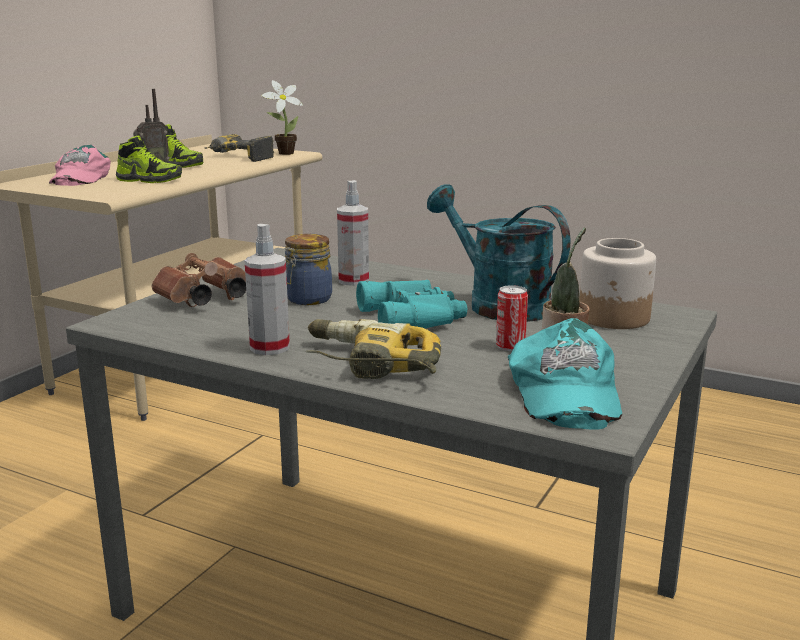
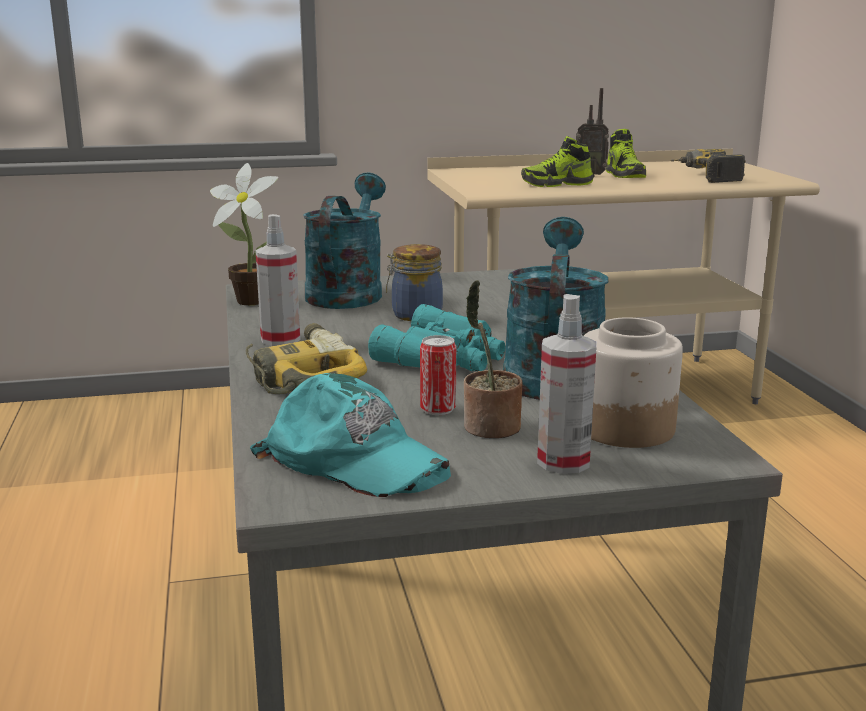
camera: 50 degrees right, 0 degrees up
pink cap [49,145,111,186] -> none
shoe [116,135,182,183] -> shoe turned 105 degrees clockwise [521,136,593,187]
brown binoculars [152,253,246,307] -> turquoise watering can [303,172,386,309]
potted plant [261,80,303,155] -> potted plant moved to [210,163,279,305]
spray bottle [337,180,369,286] -> spray bottle moved to [537,294,597,474]
turquoise cap [508,318,622,430] -> turquoise cap turned 105 degrees counterclockwise [250,373,451,497]

